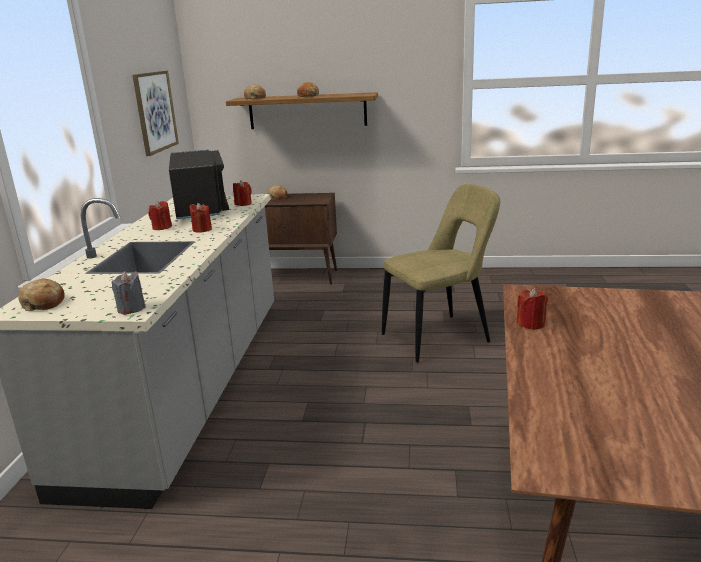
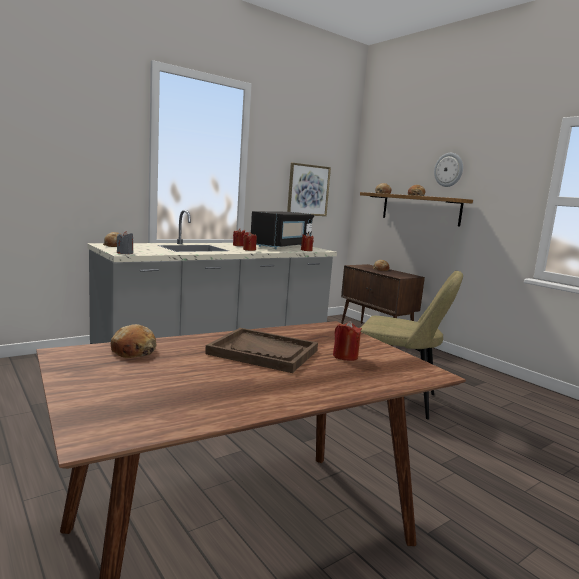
camera: 45 degrees right, 10 degrees down
red candle [516,288,548,330] -> red candle moved to [333,321,362,361]
none -> bread [111,324,156,358]
none -> brown tray [205,328,318,373]
none -> wall clock [434,153,463,187]

